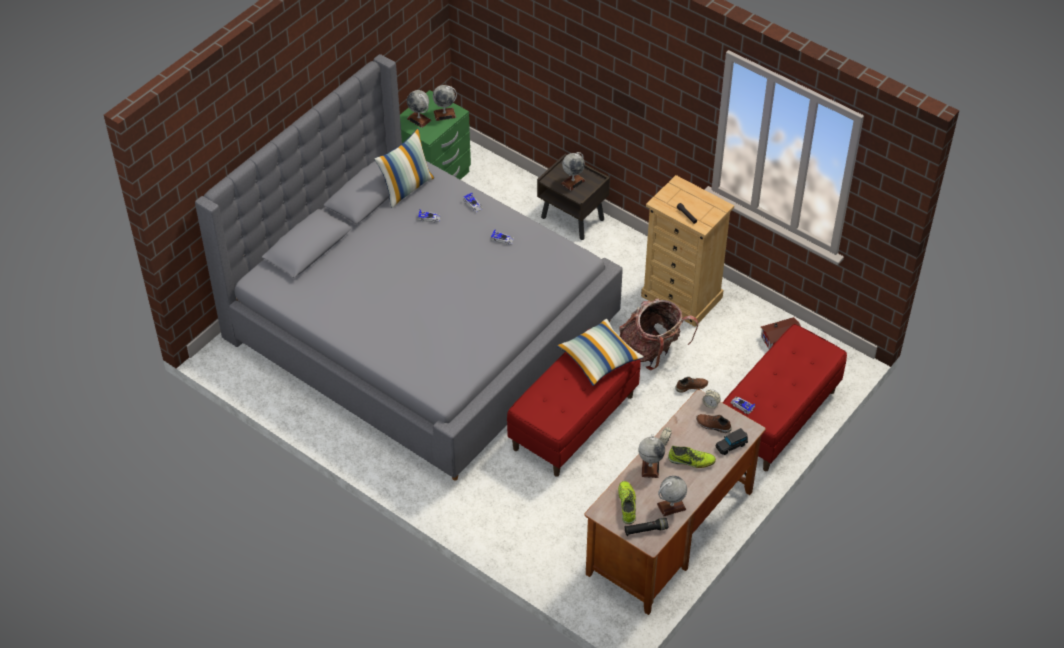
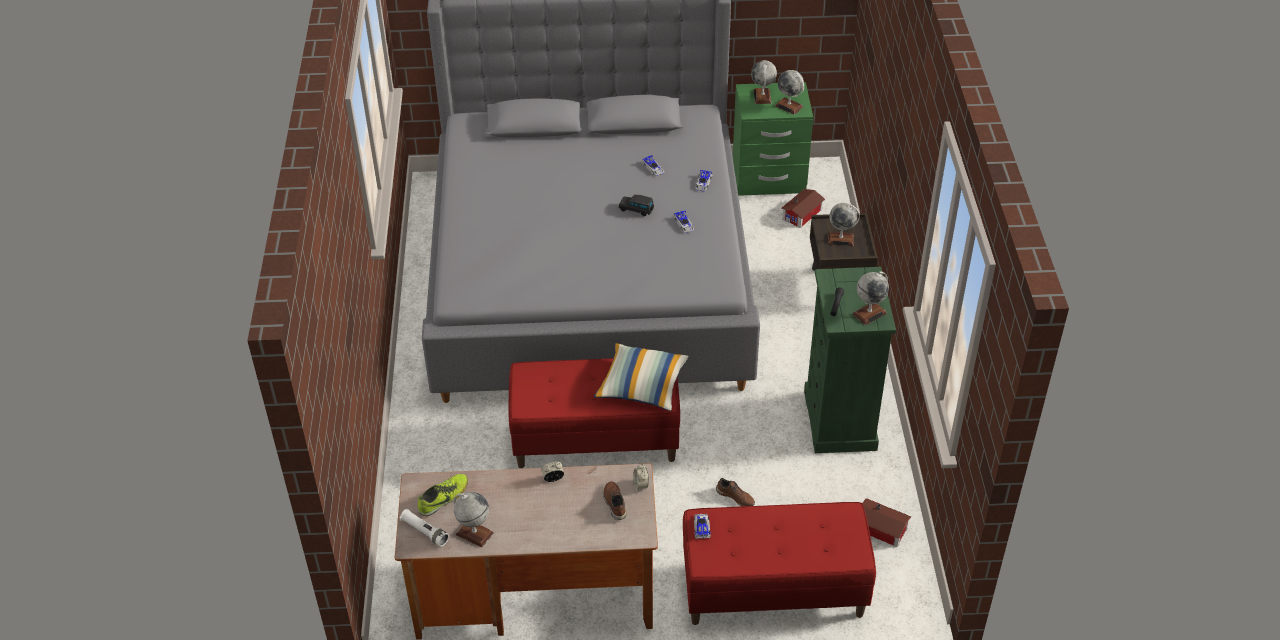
camera: 50 degrees right, 5 degrees down
pillow [374,128,434,208] -> none
backpack [619,298,698,370] -> none
black flashlight [625,518,668,536] -> white flashlight [400,509,449,546]
globe [638,434,665,478] -> globe moved to [852,271,889,325]
beige dresser [641,175,734,327] -> green dresser [804,267,896,453]
shoe [668,446,716,468] -> none
black toy car [716,428,748,455] -> black toy car moved to [619,195,654,216]
none -> toy house [781,189,825,228]

